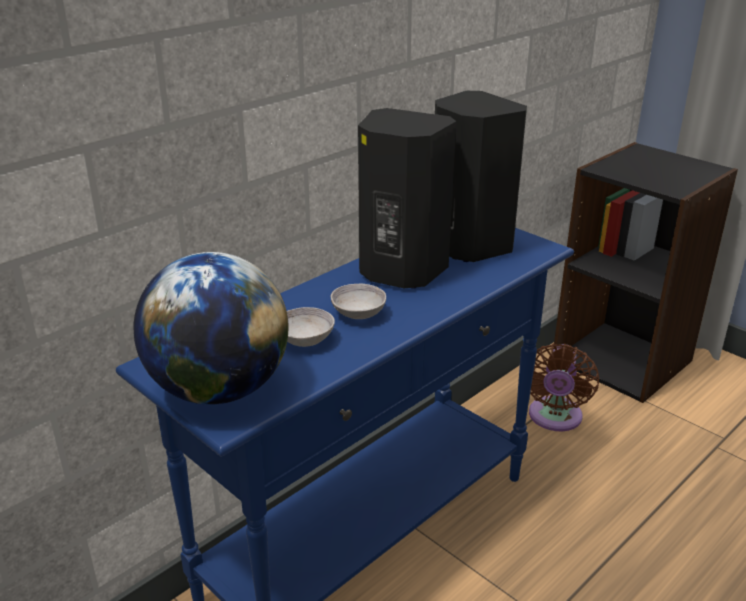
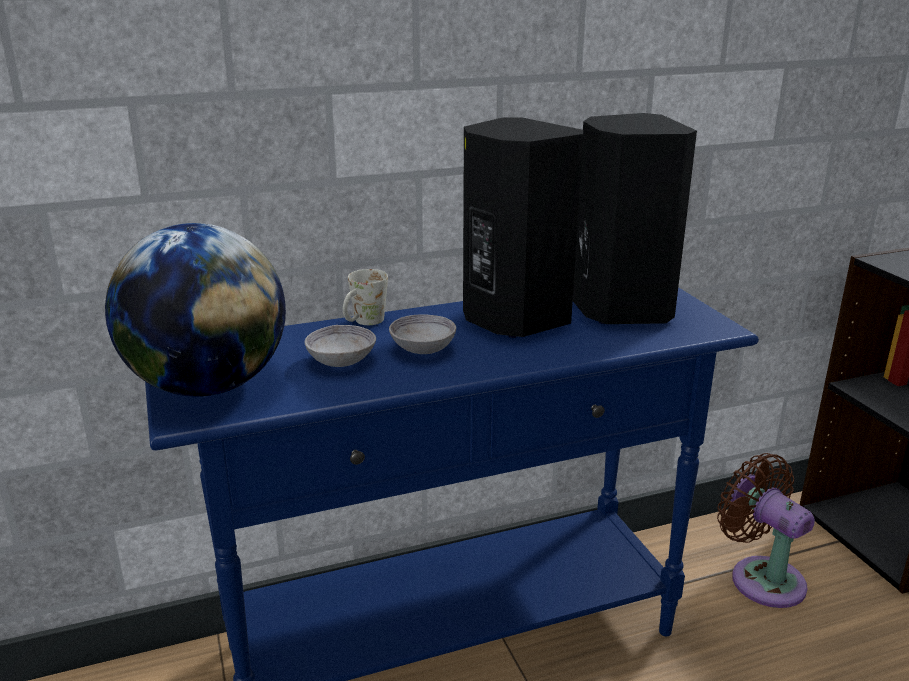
camera: 25 degrees right, 5 degrees down
brown fan [529,343,599,431] -> brown fan turned 105 degrees clockwise [717,453,815,608]
none -> white mug [343,269,388,325]

